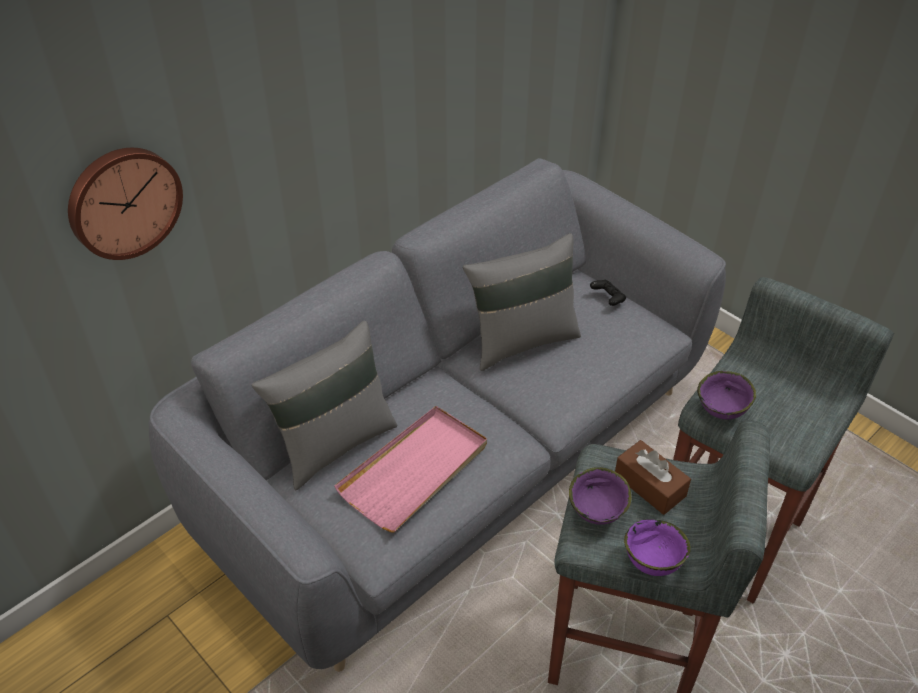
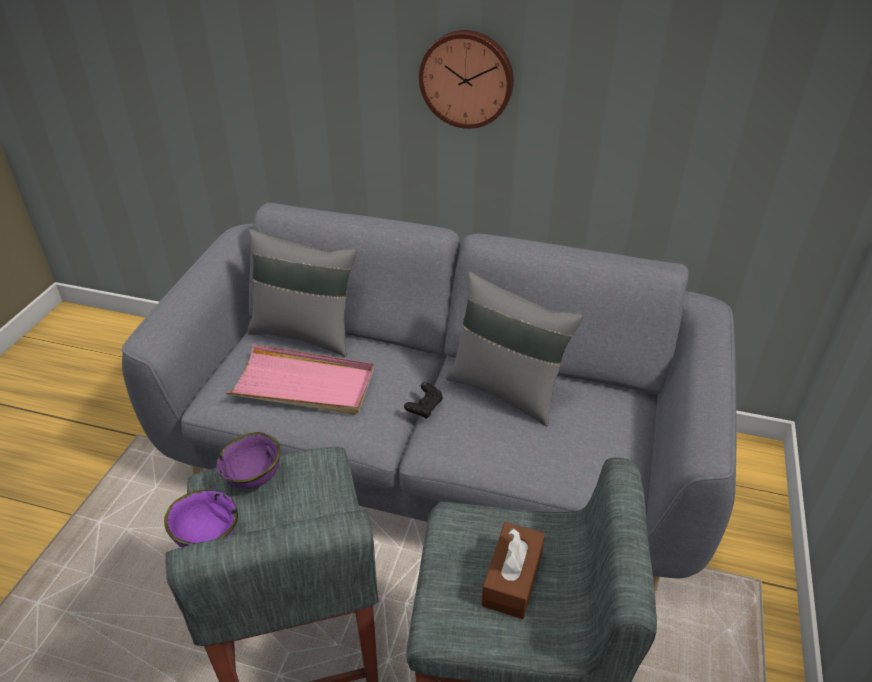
camera: 60 degrees right, 5 degrees down
wall clock [68,148,183,260] -> wall clock moved to [419,30,514,129]
black game controller [590,280,626,306] -> black game controller moved to [404,382,443,419]
brown tissue box [615,440,691,515] -> brown tissue box moved to [481,522,545,619]
purple bowl [697,371,756,419] -> none

